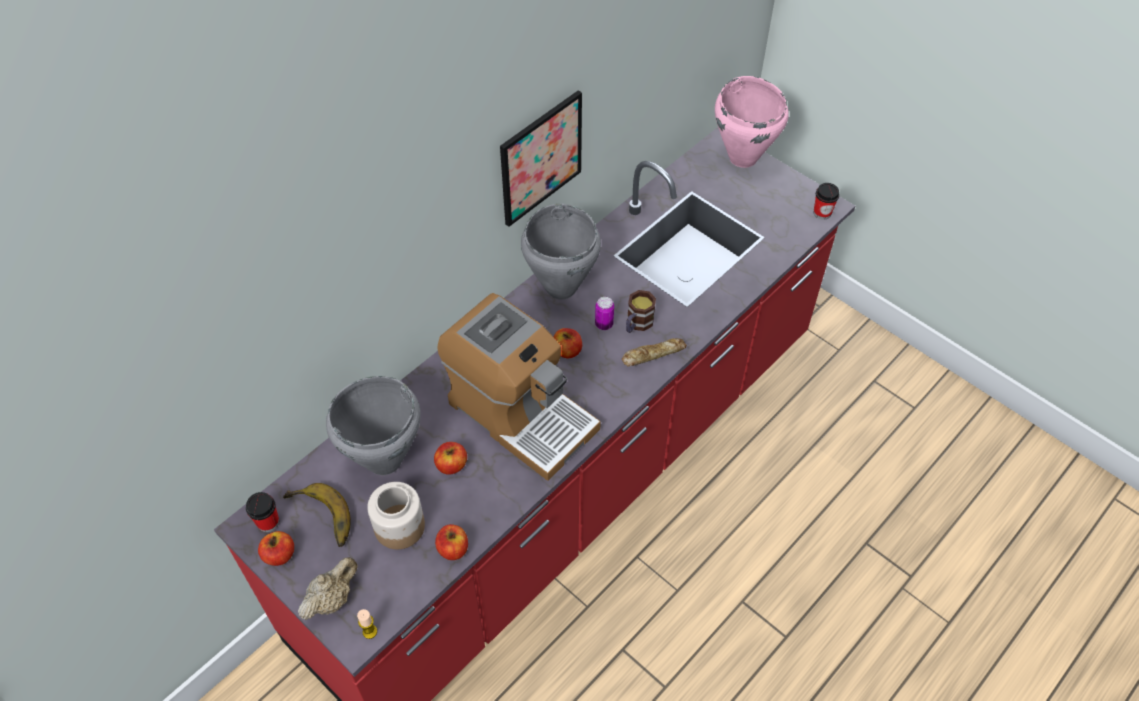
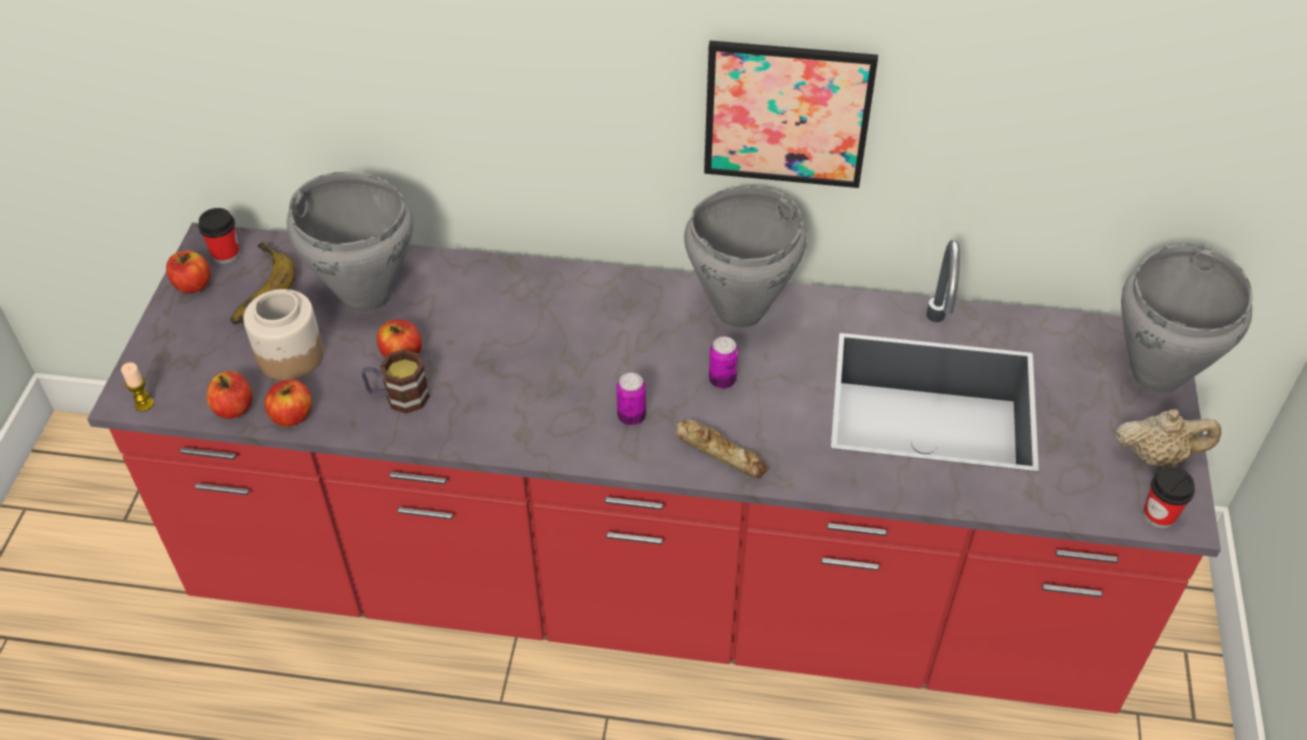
camera: 55 degrees right, 5 degrees down
beige teapot [298,557,357,620] -> beige teapot moved to [1116,409,1221,467]
coffee machine [437,293,601,481] -> none
apple [553,328,582,358] -> apple moved to [207,371,253,419]
mug [626,290,656,333] -> mug moved to [362,349,430,414]
pink cooking pot [715,76,789,168] -> grey cooking pot [1121,244,1252,394]
none -> can [617,373,646,425]

